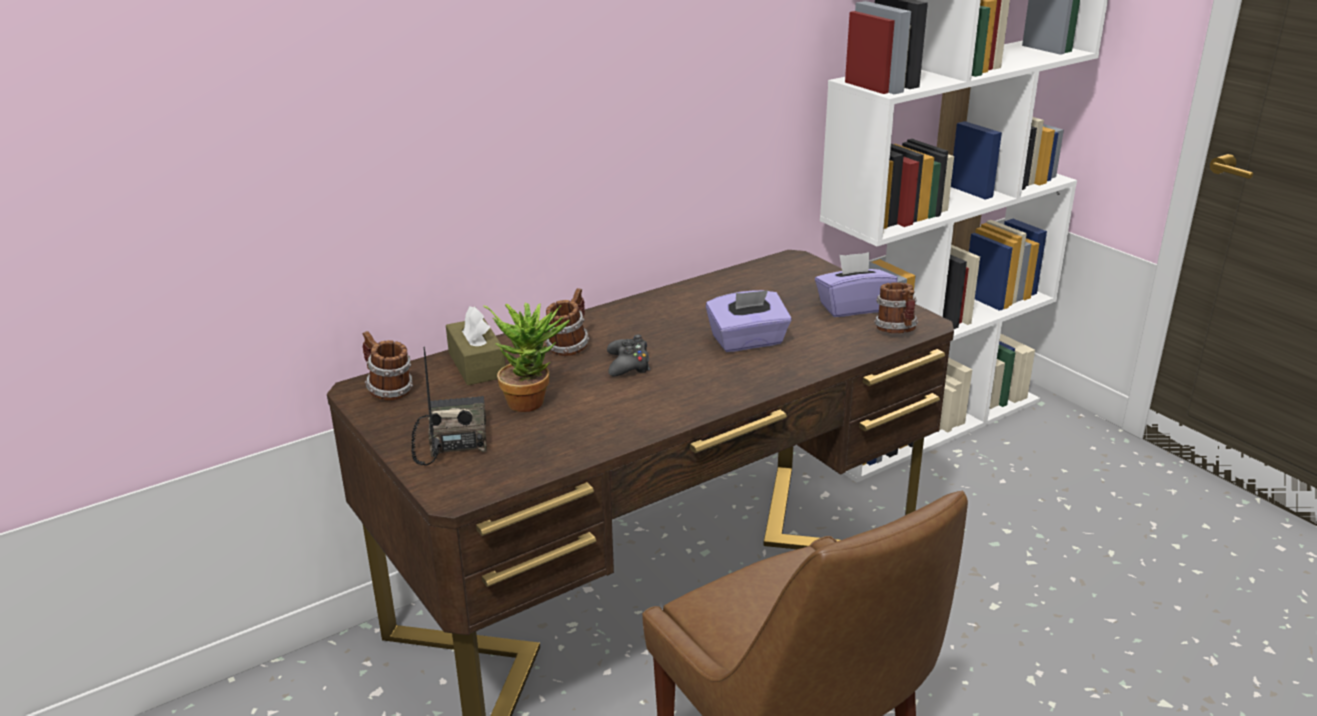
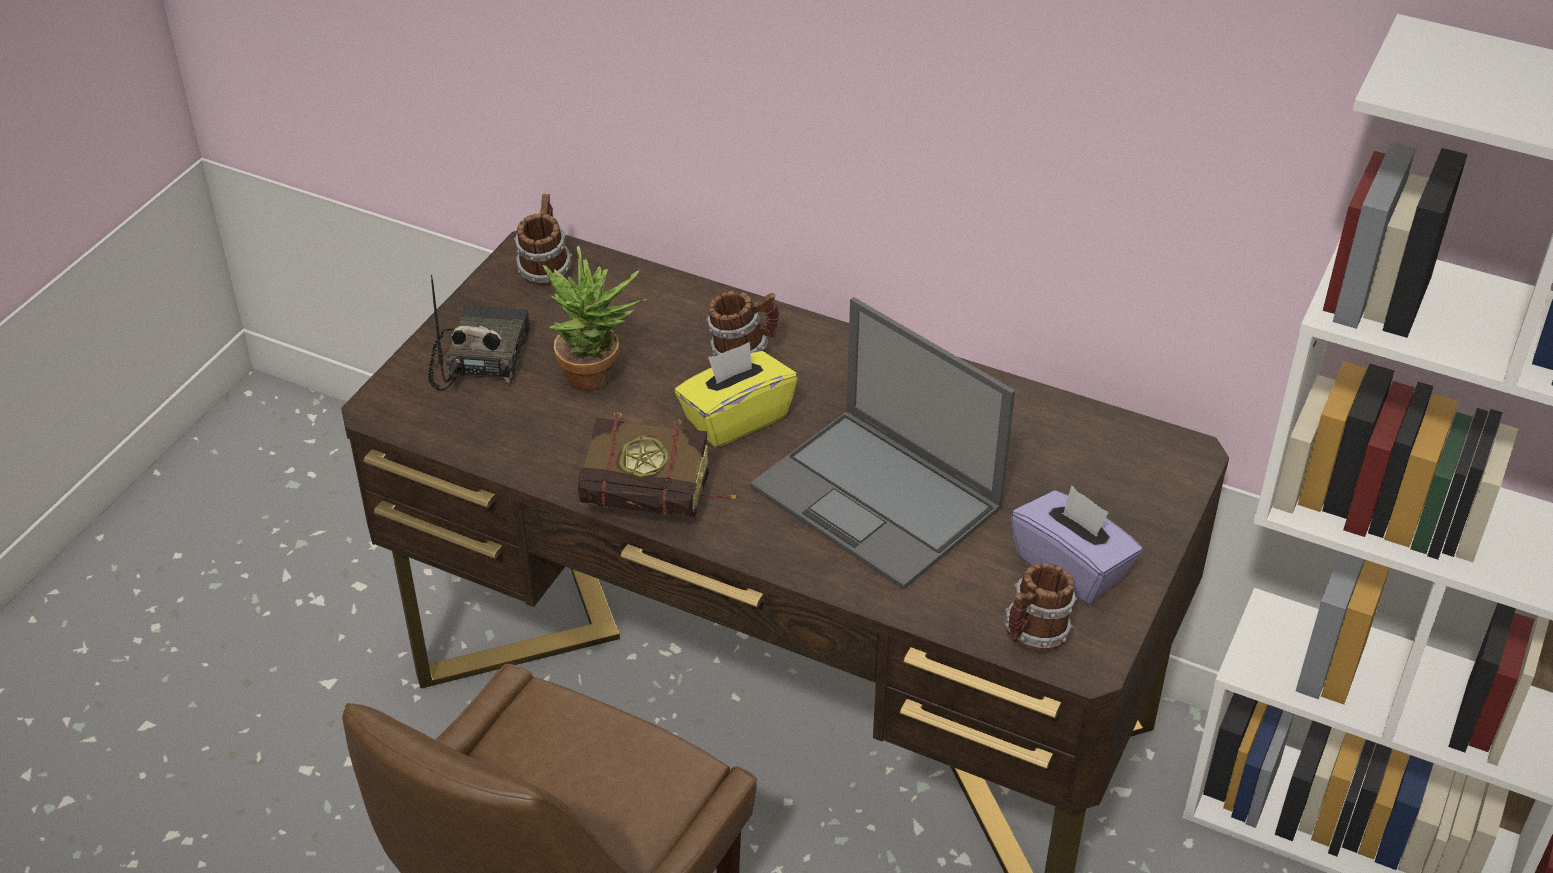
camera: 60 degrees right, 15 degrees up
radio [411,347,487,465] -> radio turned 45 degrees counterclockwise [428,275,530,391]
brown tissue box [446,306,506,385] -> none
black game controller [607,334,651,376] -> yellow tissue box [675,342,797,448]
purple tissue box [706,290,792,352] -> laptop [750,297,1015,590]
none -> book [578,412,736,517]

